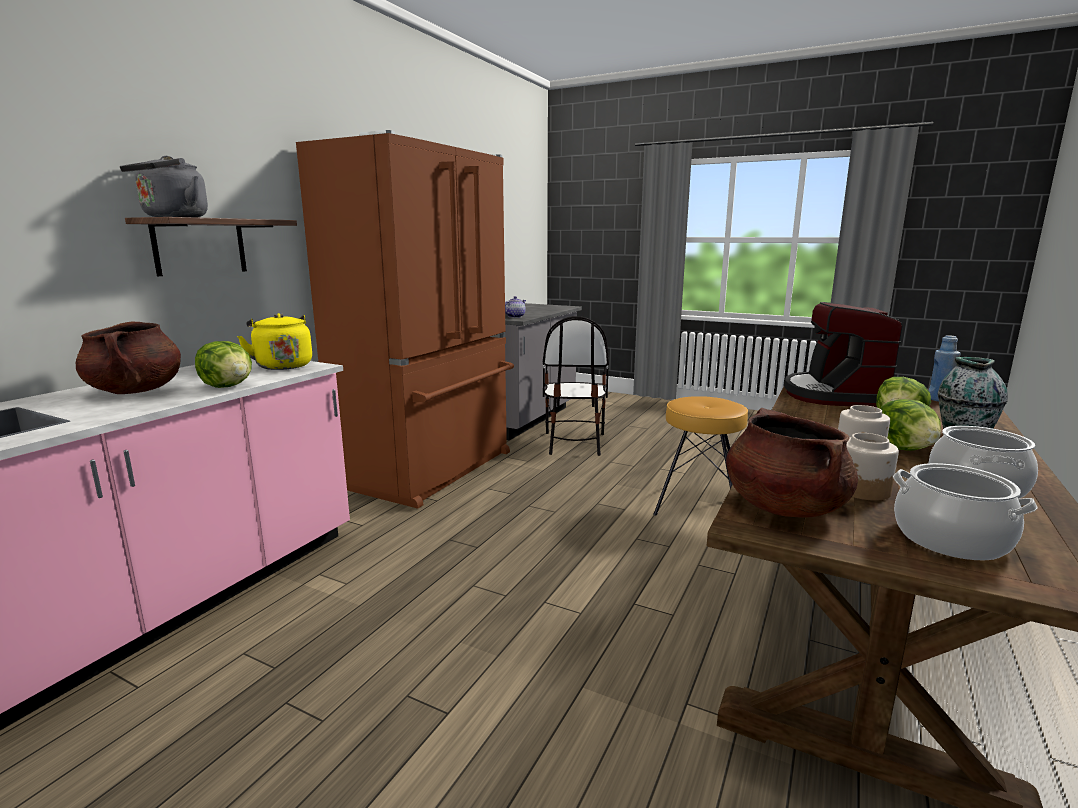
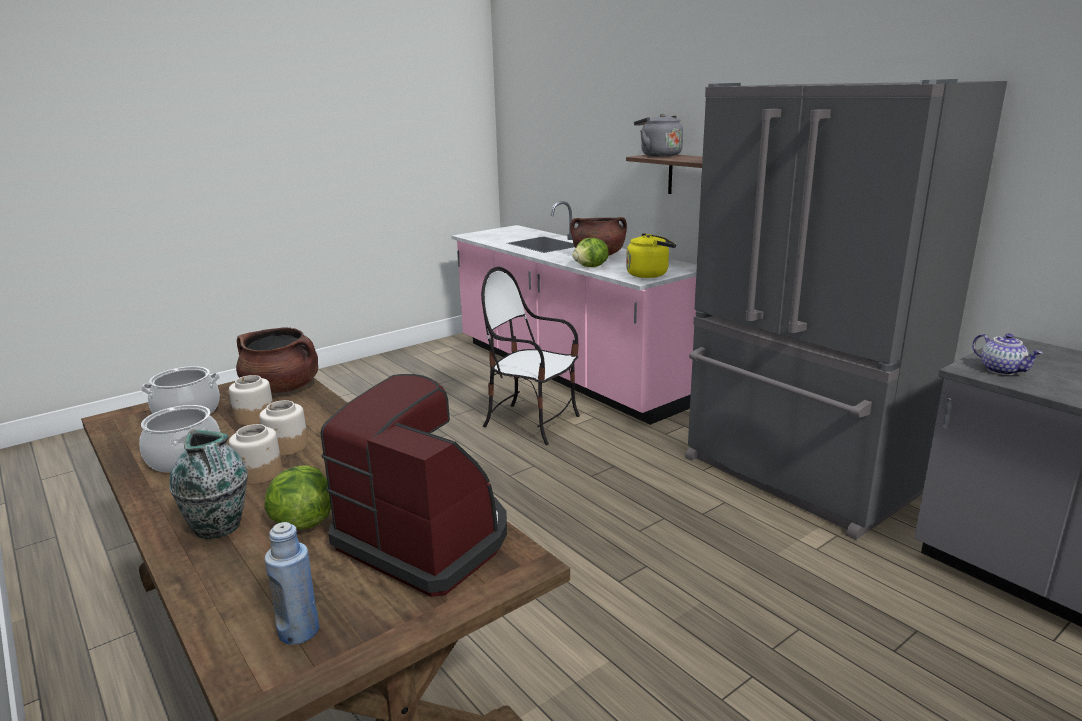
camera: 115 degrees right, 5 degrees up
brown fridge [296,130,514,509] -> grey fridge [685,79,1007,540]
chair [543,316,609,456] -> chair moved to [481,267,580,445]
brown stool [653,396,748,516] -> none
lettuce [880,399,941,451] -> jar [229,424,282,485]

